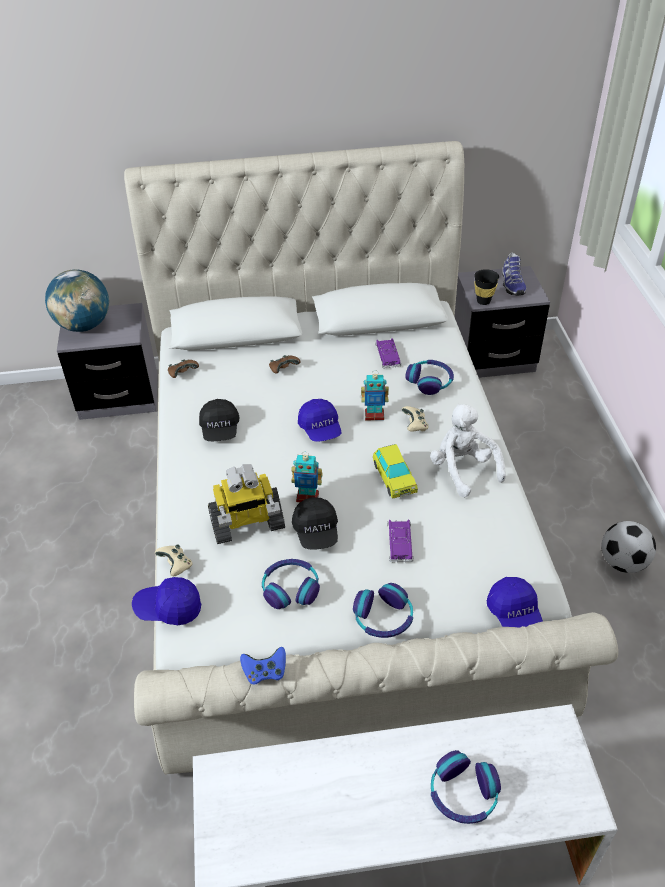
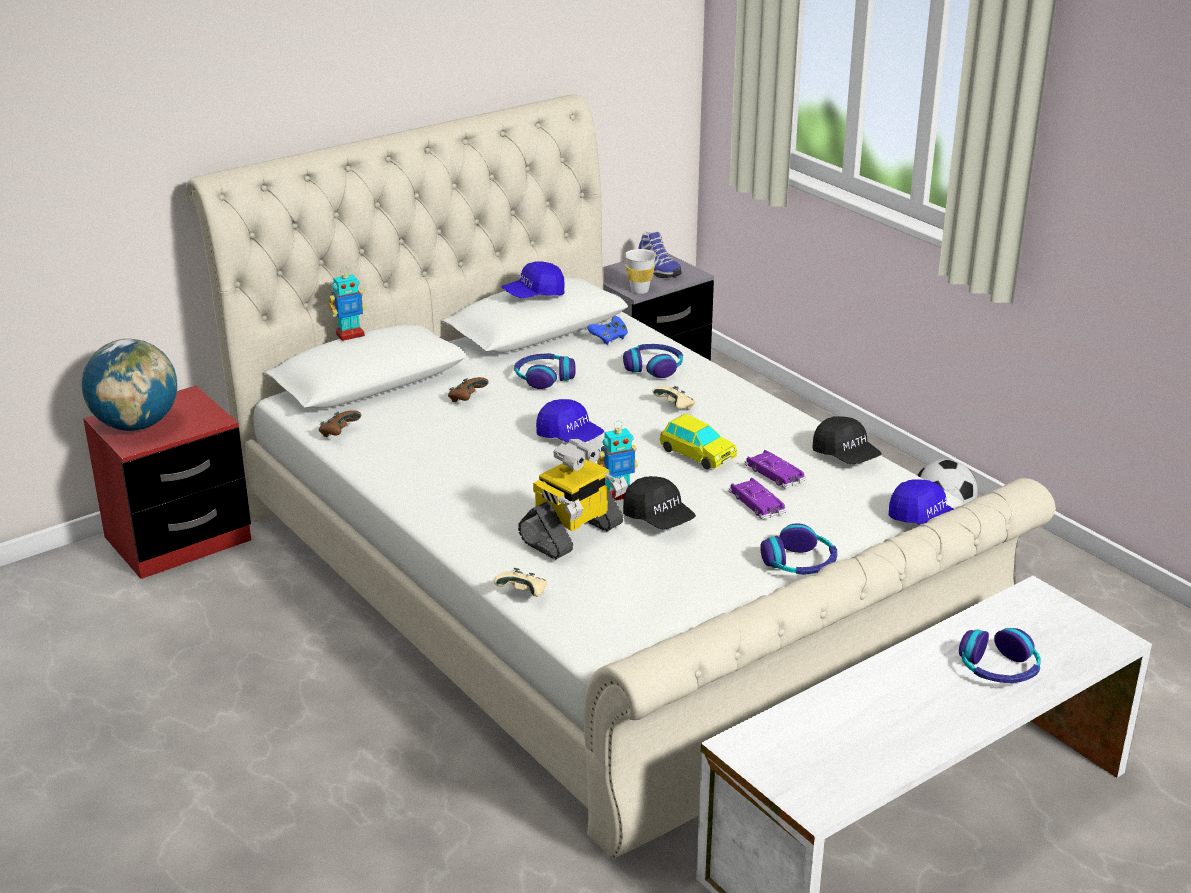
camera: 30 degrees left, 15 degrees down
grey nightstand [57,303,157,420] -> red nightstand [83,386,251,579]
blue cap [132,577,201,625] -> blue cap moved to [501,261,565,298]
black cap [199,399,239,441] -> black cap moved to [812,416,882,464]
blue game controller [240,647,286,684] -> blue game controller moved to [587,316,628,345]
headphones [262,559,320,609] -> headphones moved to [514,353,576,389]
toy robot [361,370,389,420] -> toy robot moved to [329,267,366,341]
purple toy car [375,338,401,368] -> purple toy car moved to [745,450,806,488]
white plush toy [430,404,506,498] -> none
black cup [474,269,499,305] -> white cup [625,249,656,294]

